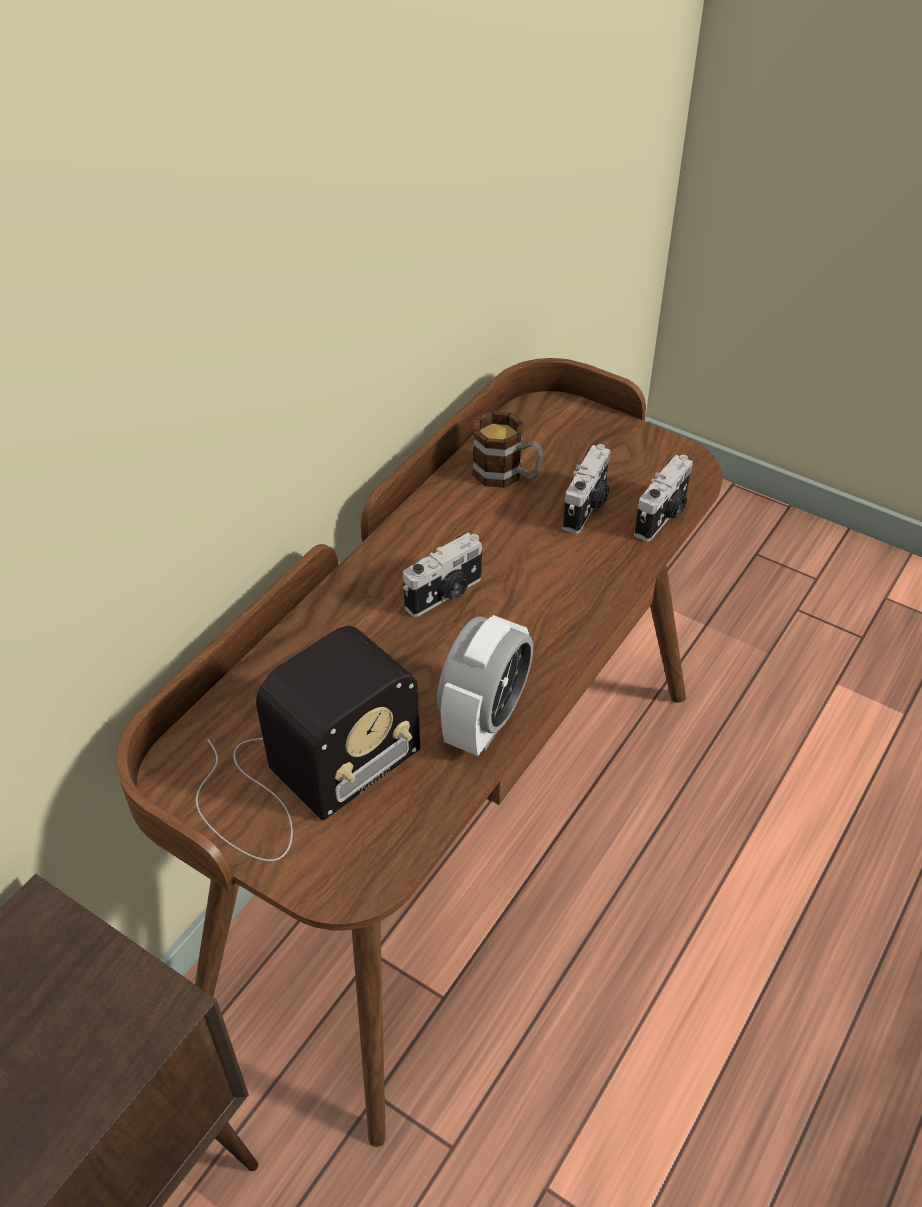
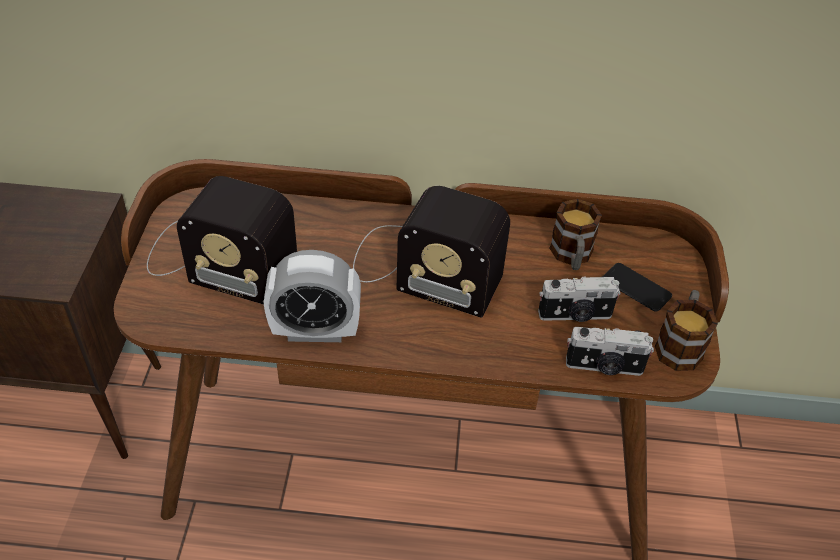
camera: 60 degrees right, 0 degrees up
camera [403,533,482,617] -> radio [353,186,510,318]
none -> phone [603,263,672,312]
none -> mug [655,290,718,371]

